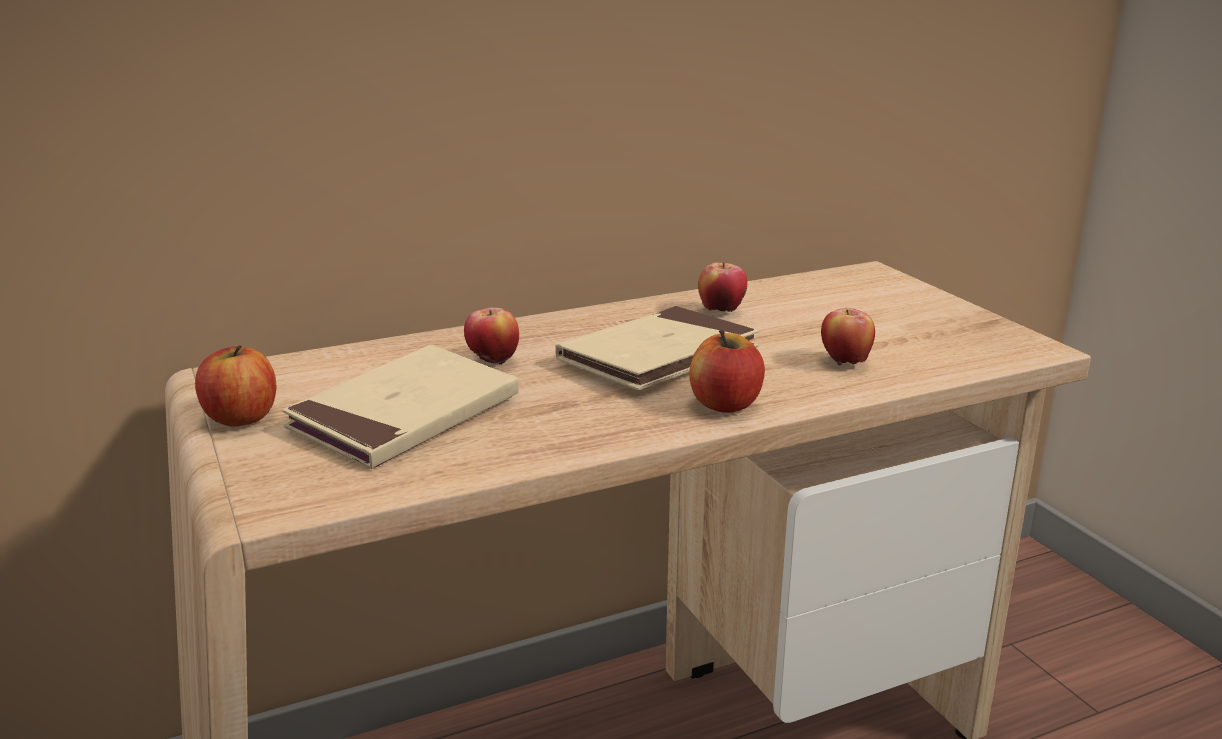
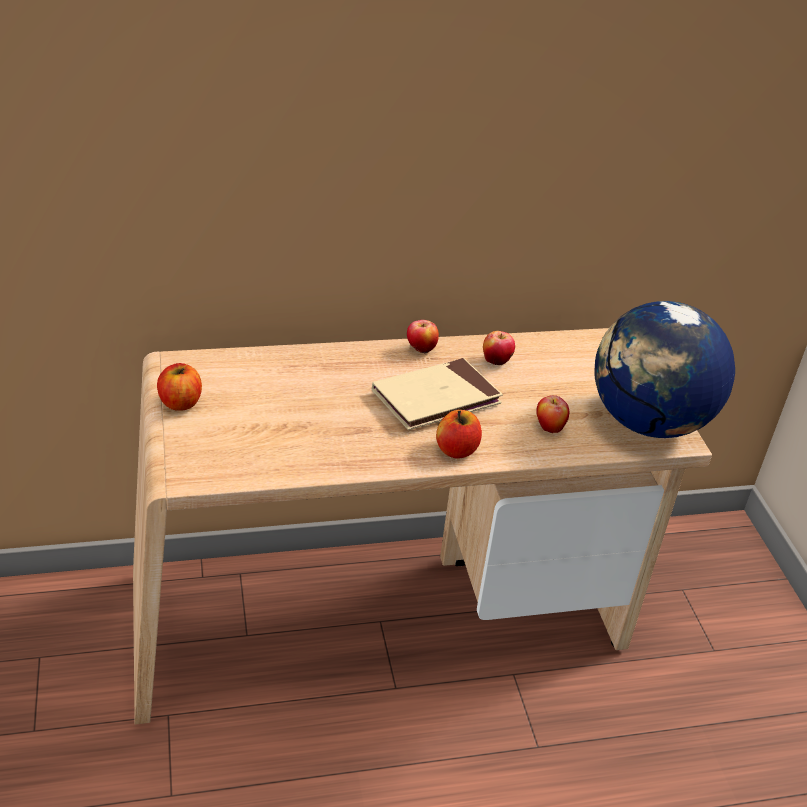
camera: 10 degrees right, 15 degrees up
beige book [282,345,519,469] -> none
apple [464,308,519,364] -> apple moved to [407,320,439,354]
none -> globe [594,301,735,438]

